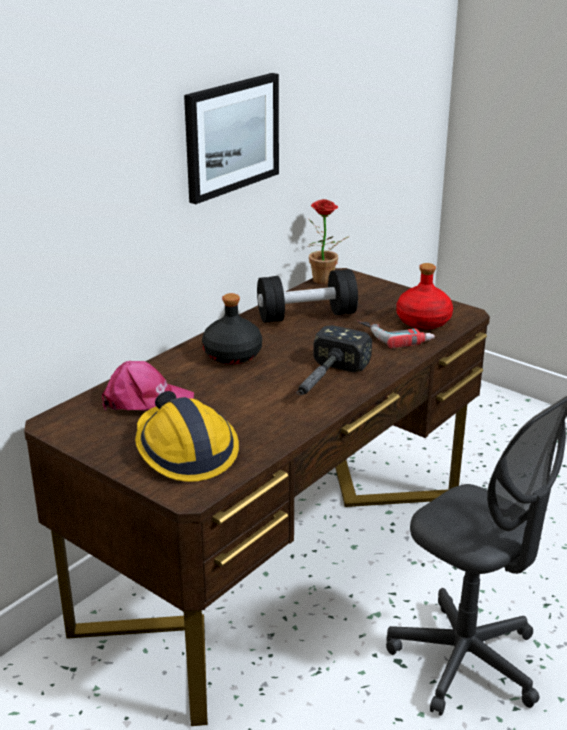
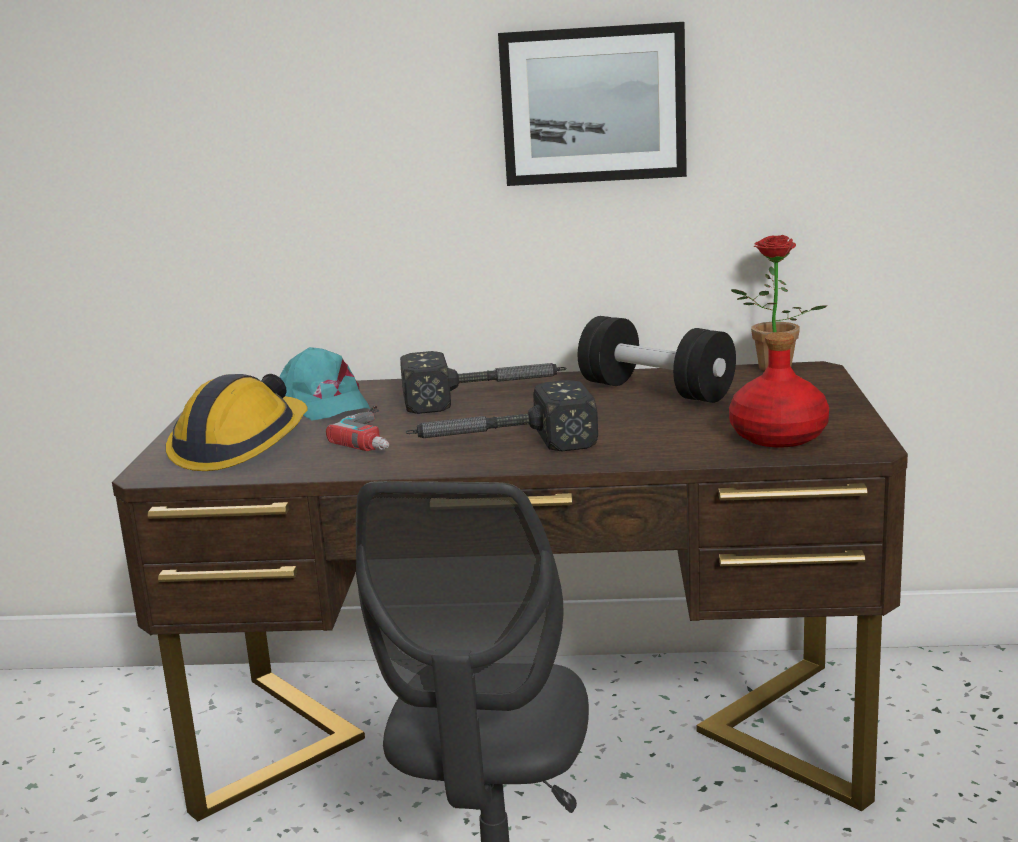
camera: 55 degrees right, 10 degrees down
pink cap [102,361,194,411] -> turquoise cap [280,347,370,421]
black bottle [202,293,262,364] -> hammer [400,351,567,414]
power drill [357,320,435,348] -> power drill moved to [326,406,389,451]

